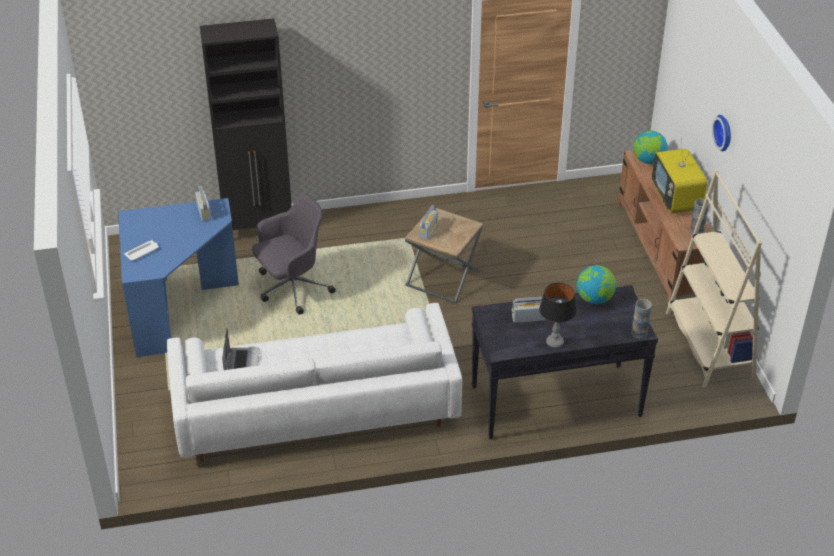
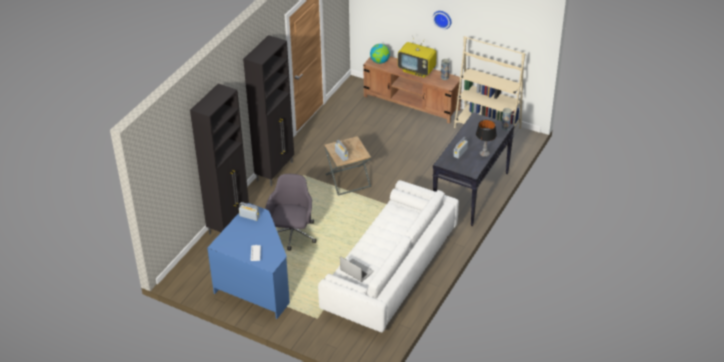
camera: 50 degrees left, 0 degrees up
globe [577,265,616,304] -> none
none -> black cabinet [243,35,294,186]

